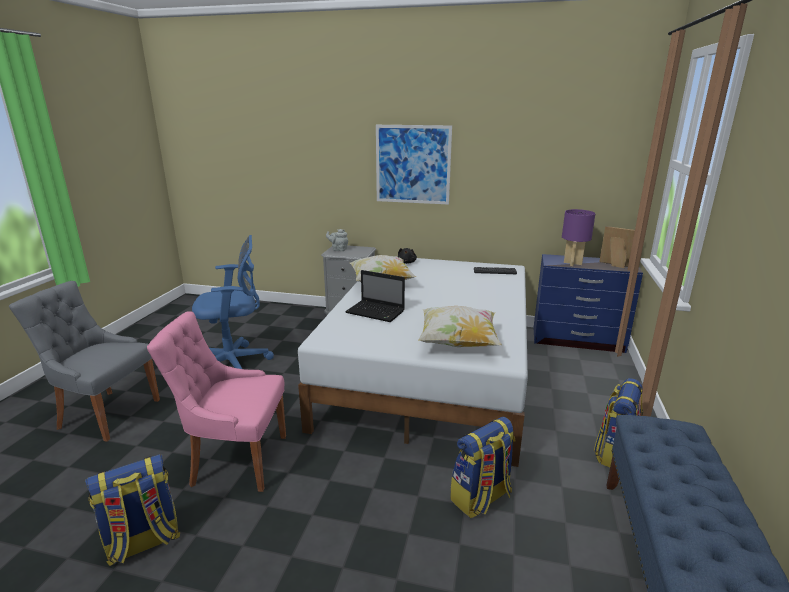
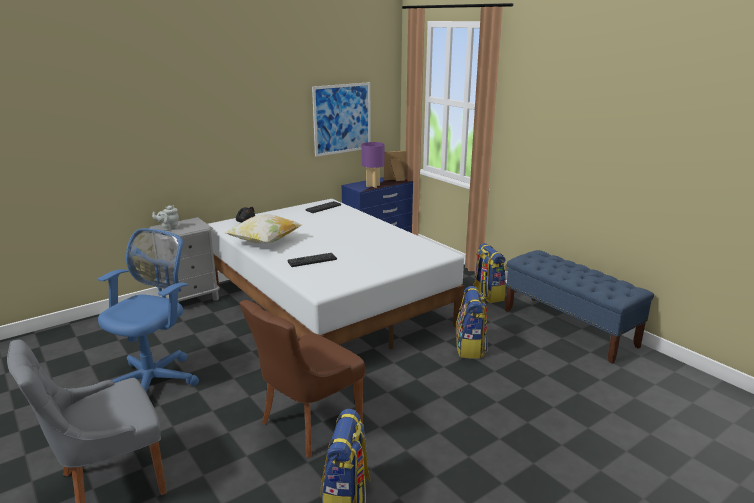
camera: 50 degrees left, 0 degrees up
pink chair [147,311,286,492] -> brown chair [239,300,365,457]
laptop [345,270,405,322] -> keyboard [288,253,337,267]
picture [376,125,452,205] -> picture moved to [312,82,371,157]
pillow [418,306,502,347] -> none

